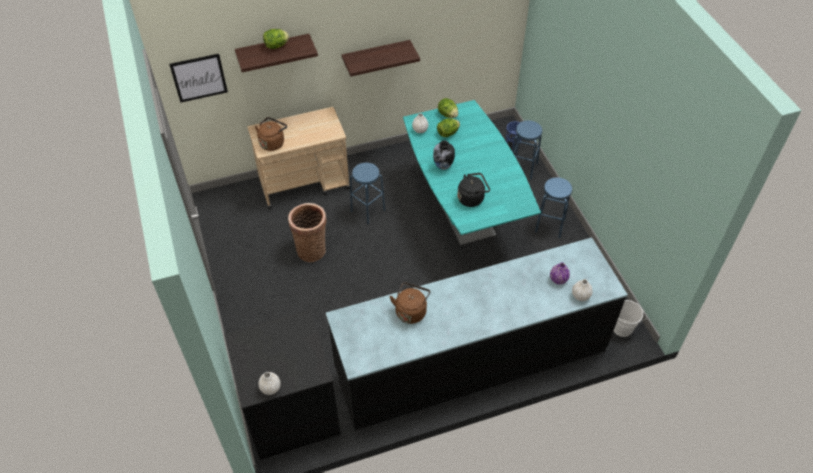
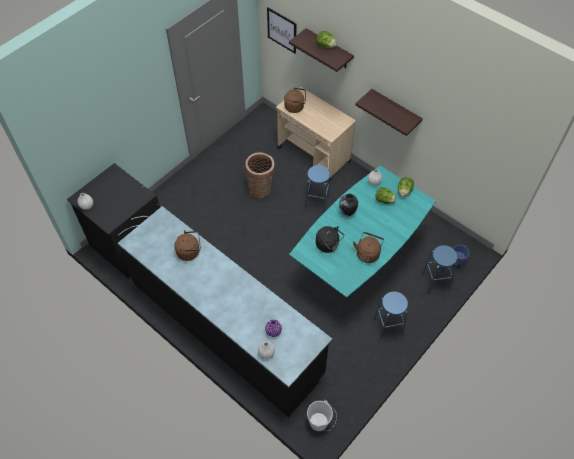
camera: 60 degrees right, 5 degrees up
none -> brown kettle [353,232,384,263]

